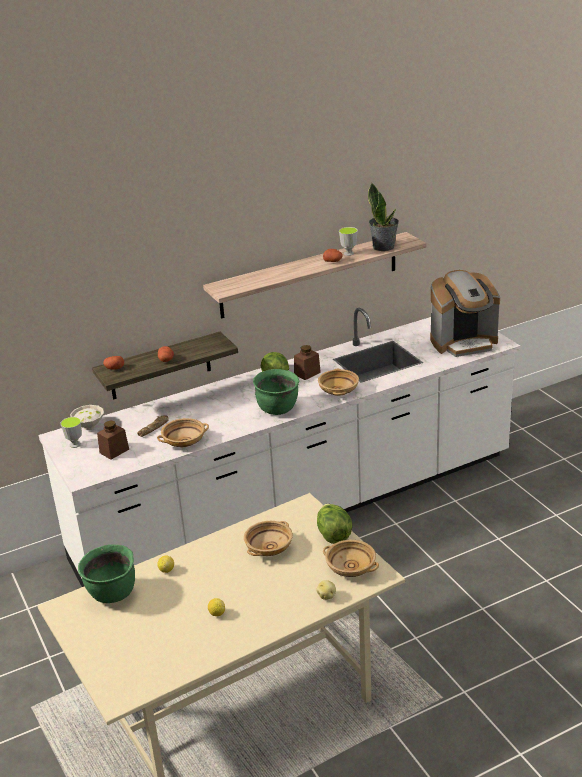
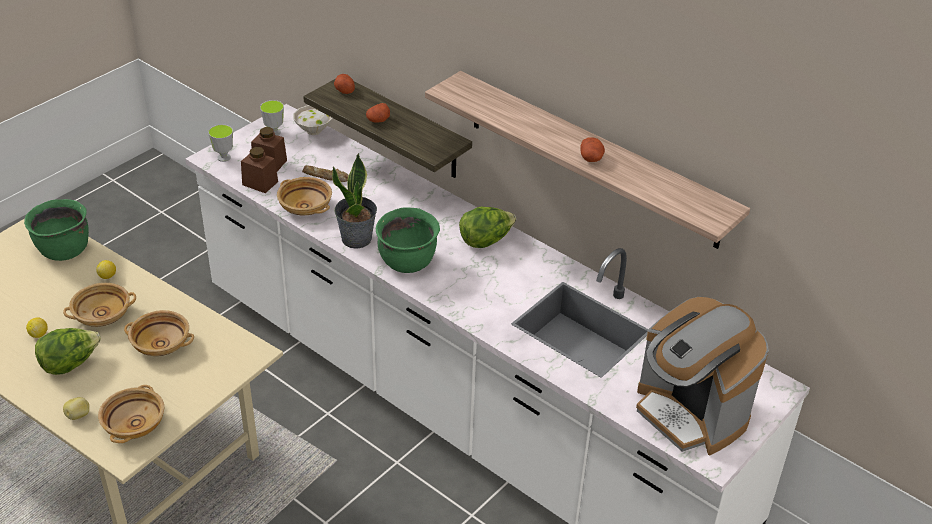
camera: 65 degrees right, 10 degrees up
brown jar [294,345,321,380] -> brown jar moved to [241,147,278,193]
lettuce [317,504,352,544] -> lettuce moved to [35,328,101,375]
beige bowl [318,369,359,396] -> beige bowl moved to [63,283,136,327]
cup [339,227,358,256] -> cup moved to [208,124,233,162]
potted plant [368,183,399,251] -> potted plant moved to [332,153,377,249]

